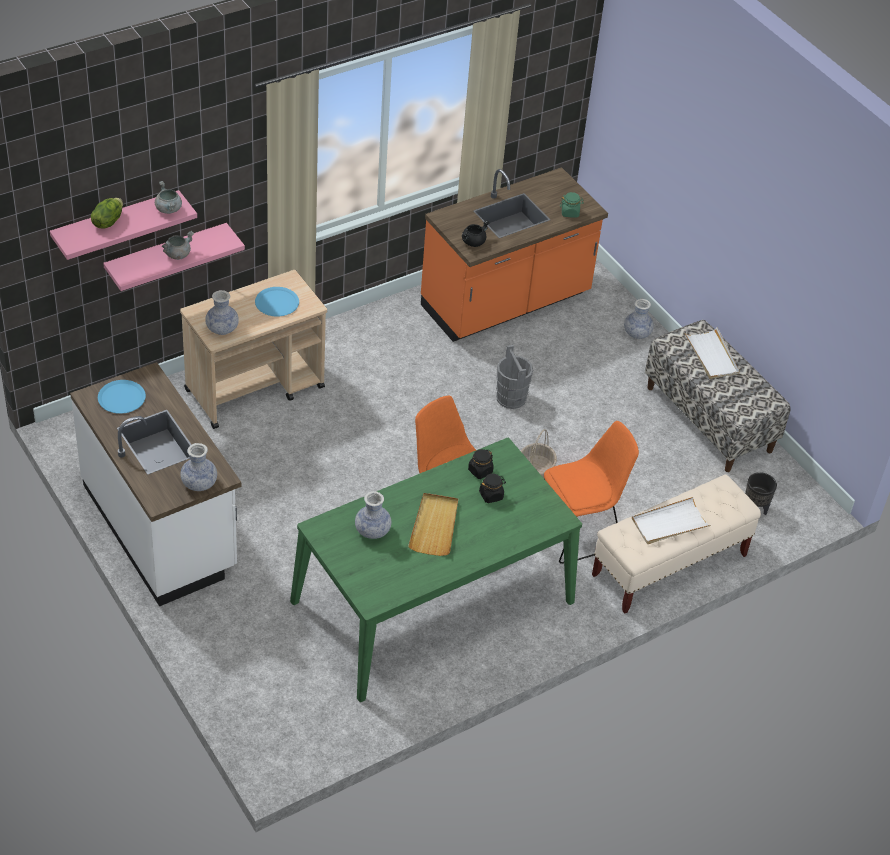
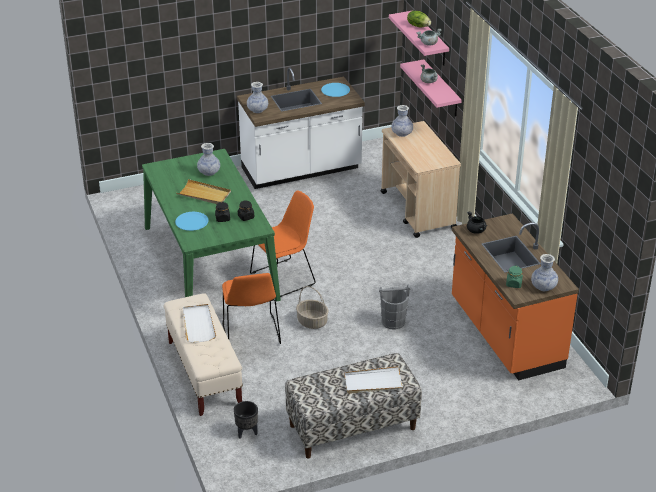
camera: 105 degrees right, 10 degrees down
blue plate [255,287,299,317] -> blue plate moved to [175,212,209,231]
vase [624,299,654,339] -> vase moved to [531,254,558,291]

